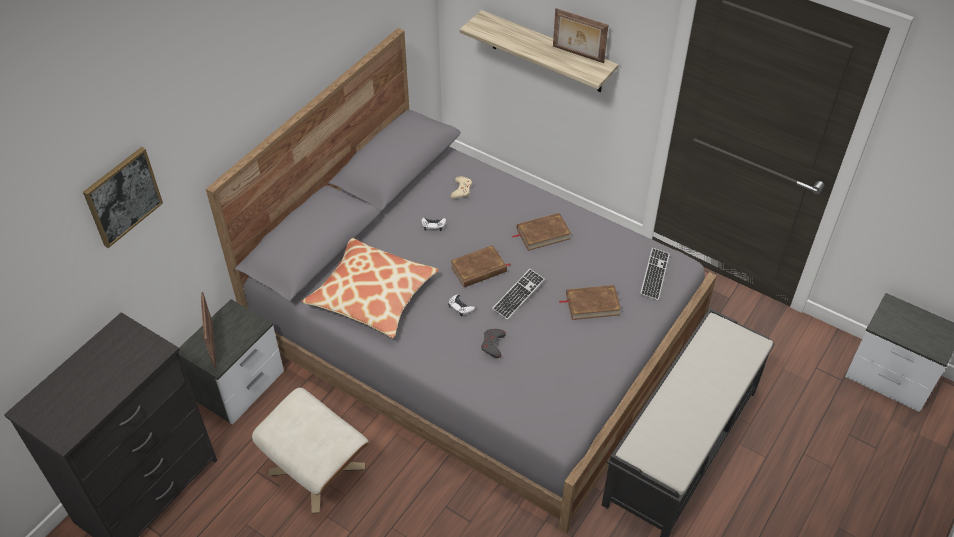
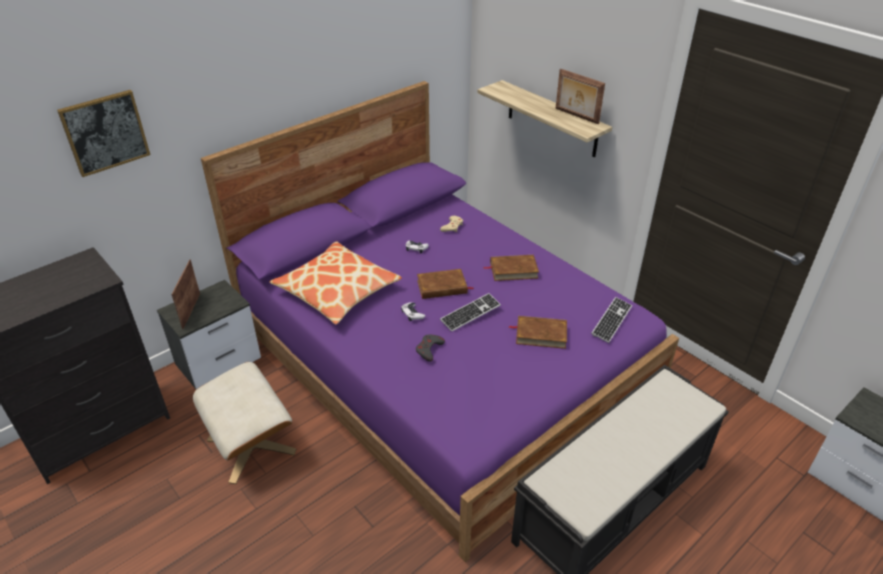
camera: 15 degrees right, 10 degrees down
grey bed [206,28,717,533] -> purple bed [201,81,679,562]

